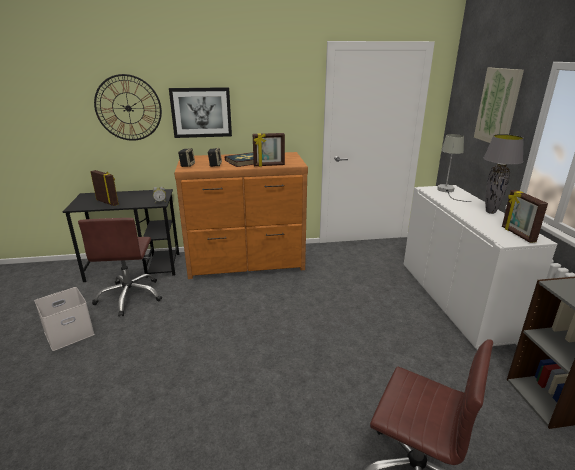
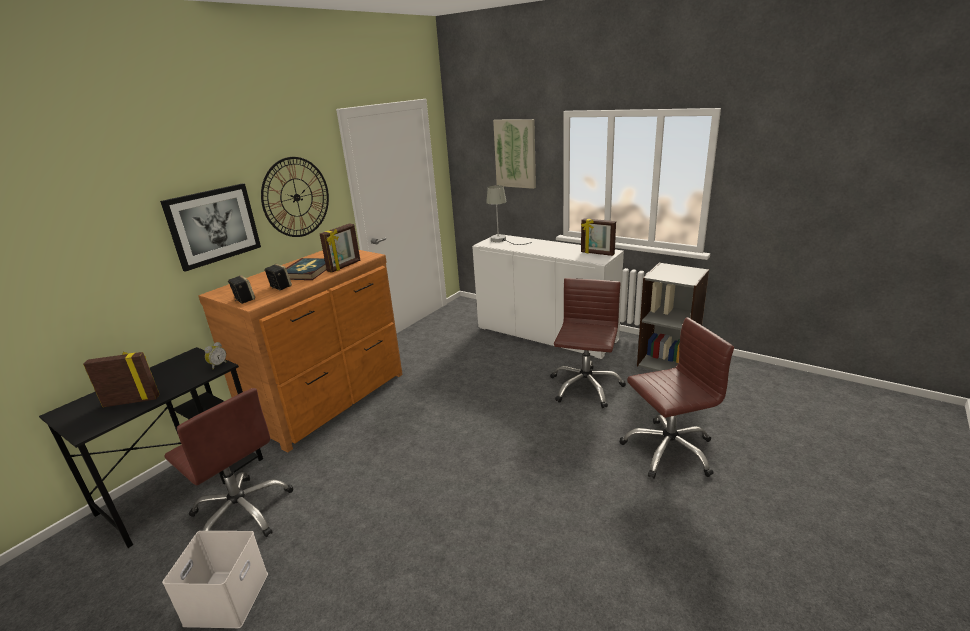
camera: 45 degrees left, 0 degrees up
wall clock [94,74,162,141] -> wall clock moved to [261,157,329,237]
grey table lamp [484,134,524,214] -> none
none -> brown office chair [550,278,626,408]

